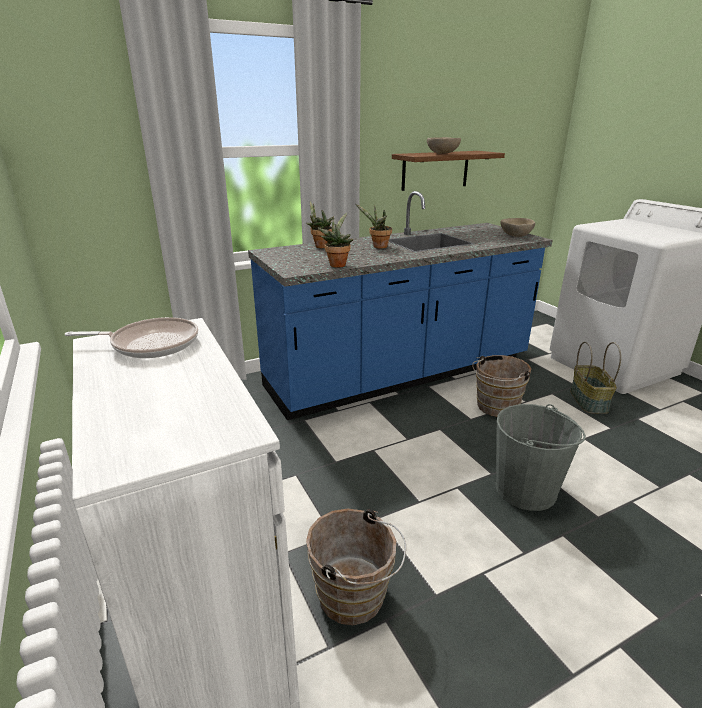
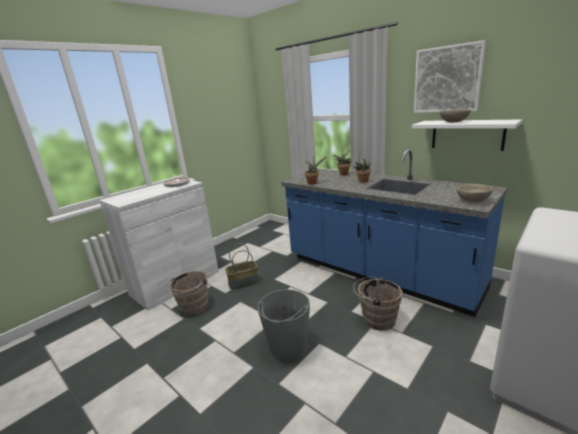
camera: 70 degrees right, 5 degrees down
brown shelf [392,151,505,191] -> white shelf [412,119,522,151]
basket [570,342,621,414] -> basket moved to [225,243,259,290]
none -> picture [414,40,486,113]

